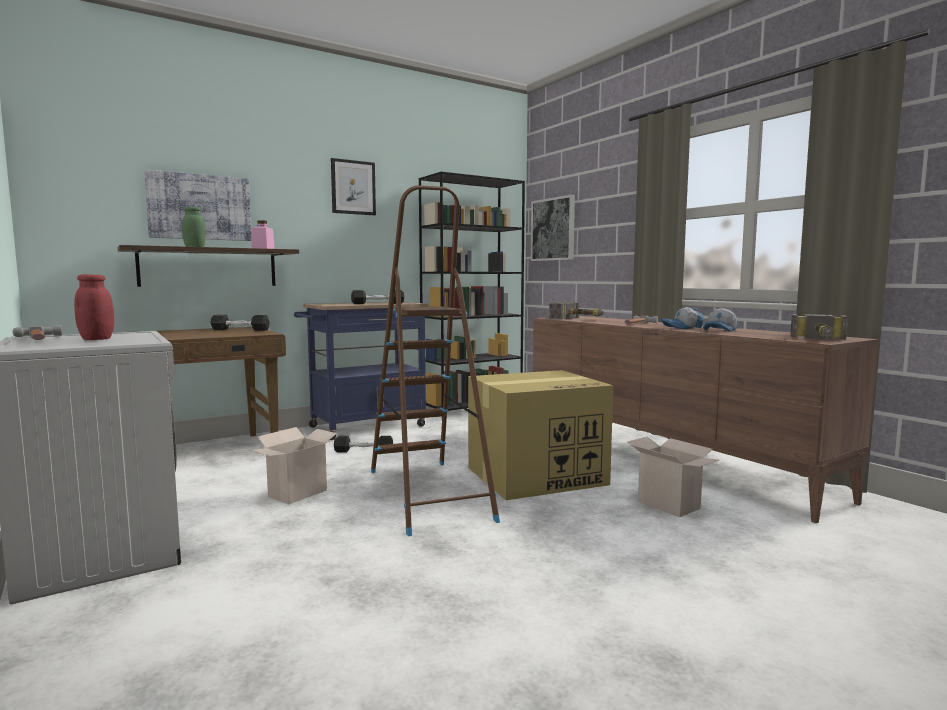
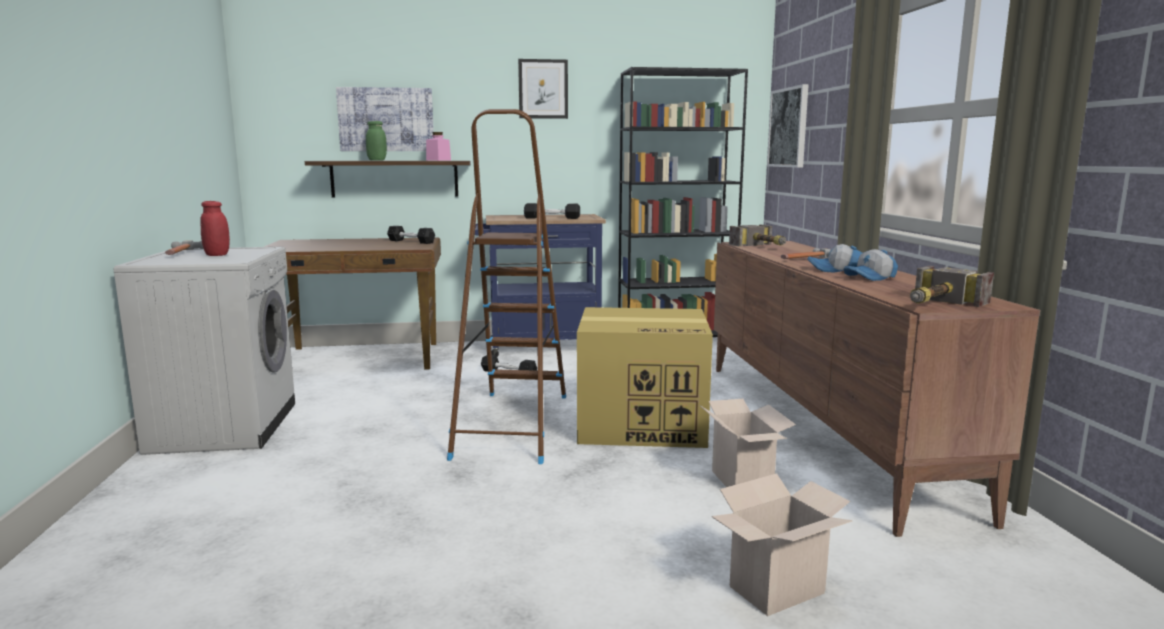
camera: 25 degrees right, 5 degrees up
cardboard box [251,427,337,504] -> cardboard box moved to [712,473,853,616]

